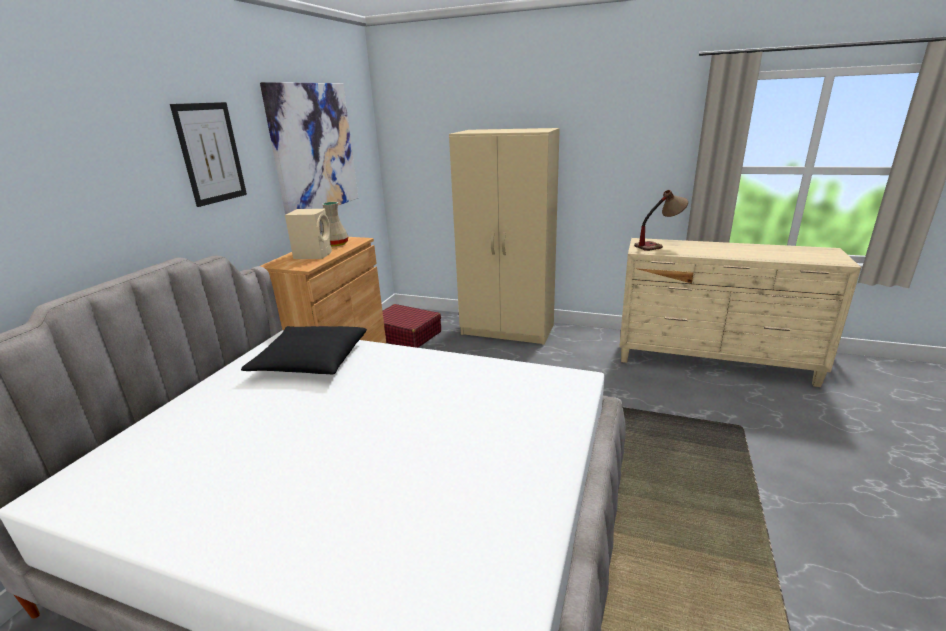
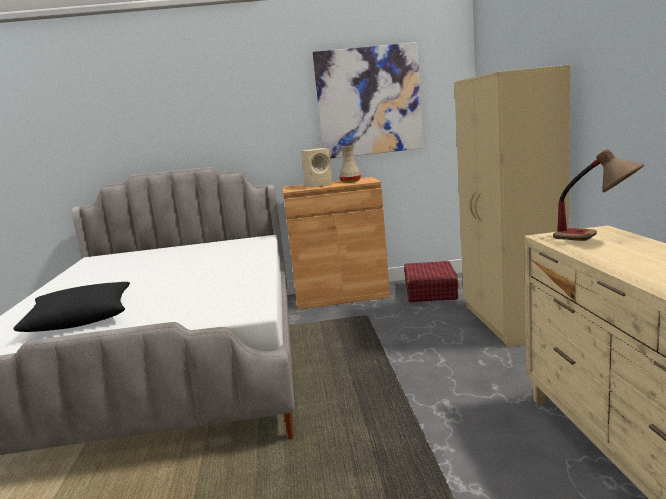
camera: 65 degrees right, 10 degrees down
picture [170,102,247,207] -> none
black pillow [241,326,367,374] -> black pillow moved to [14,282,130,332]

